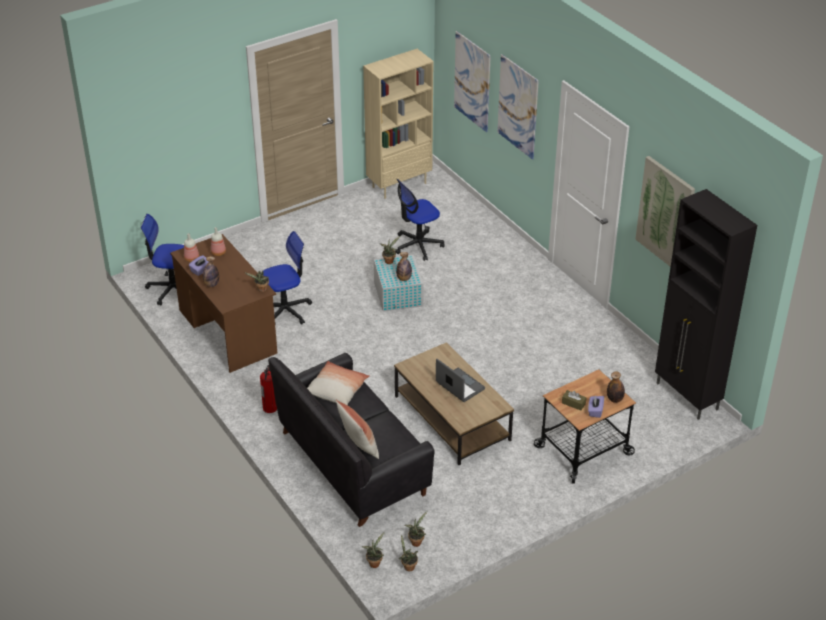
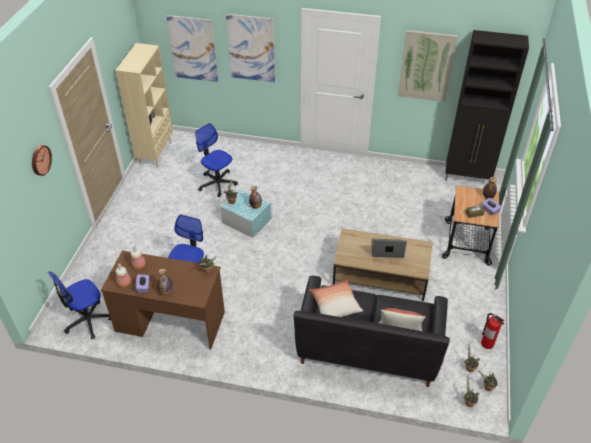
camera: 45 degrees left, 5 degrees up
fire extinguisher [260,365,277,413] -> fire extinguisher moved to [481,313,504,349]
office chair [395,179,445,261] -> office chair turned 120 degrees clockwise [195,123,238,197]
none -> wall clock [32,145,52,176]

